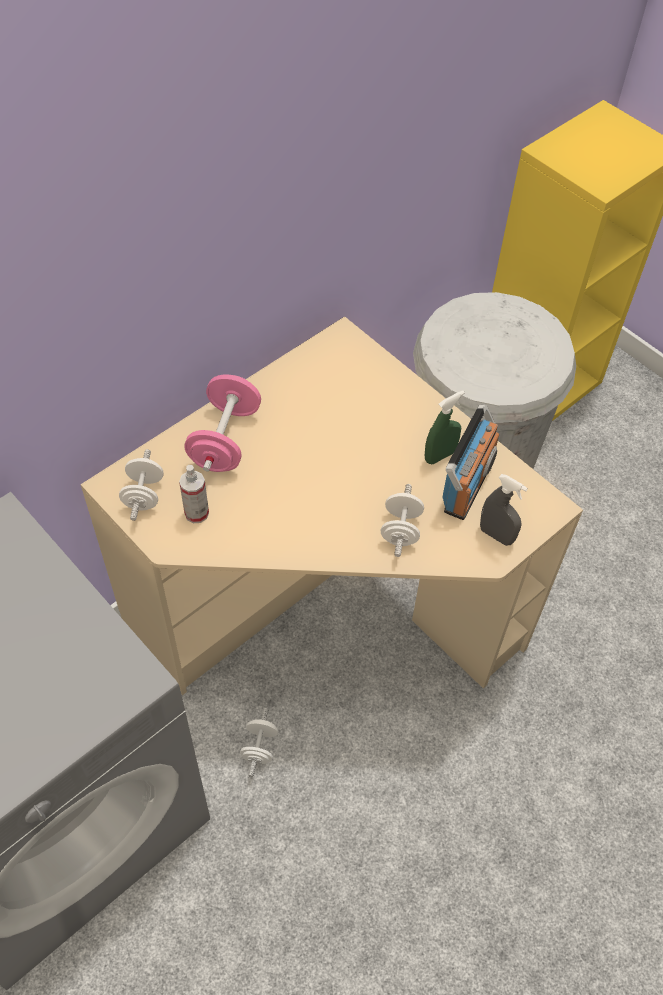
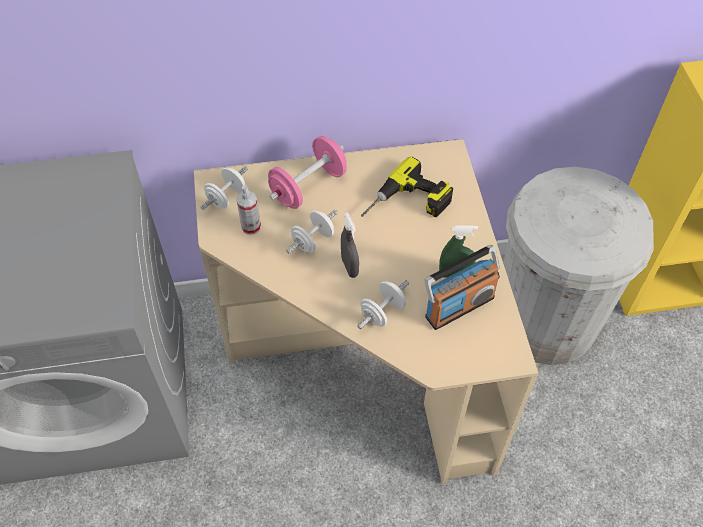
camera: 35 degrees right, 0 degrees up
white dumbbell [240,708,278,777] -> white dumbbell moved to [286,210,338,253]
grey spray bottle [480,474,528,546] -> grey spray bottle moved to [341,213,359,278]
none -> power drill [361,157,453,217]

